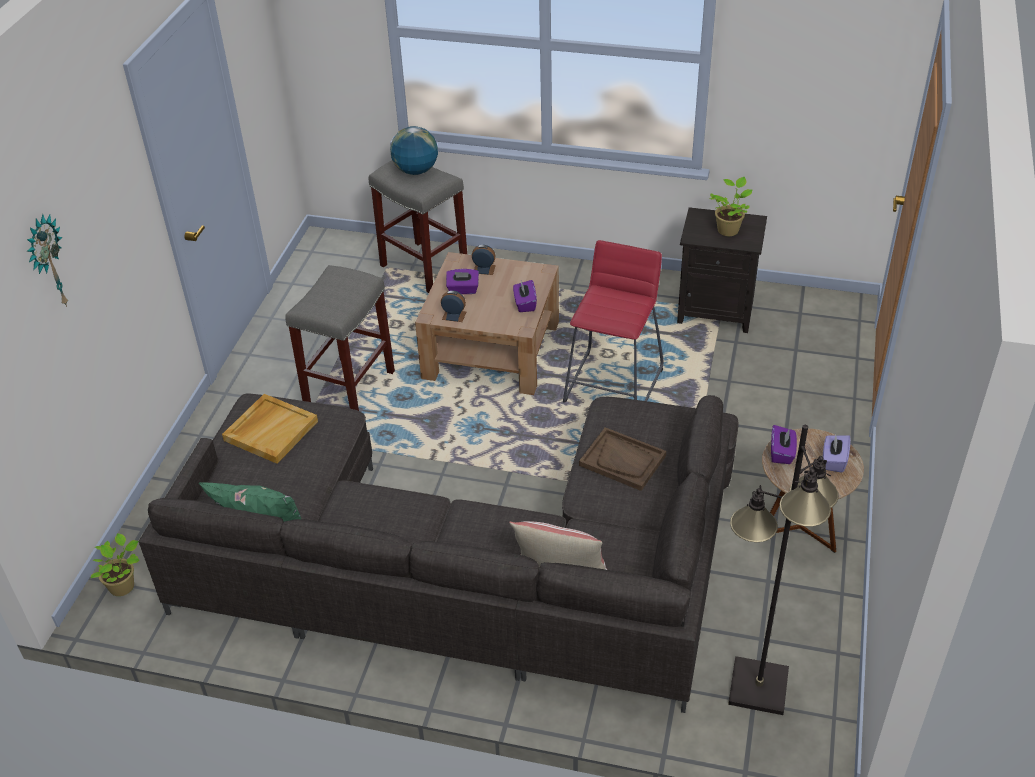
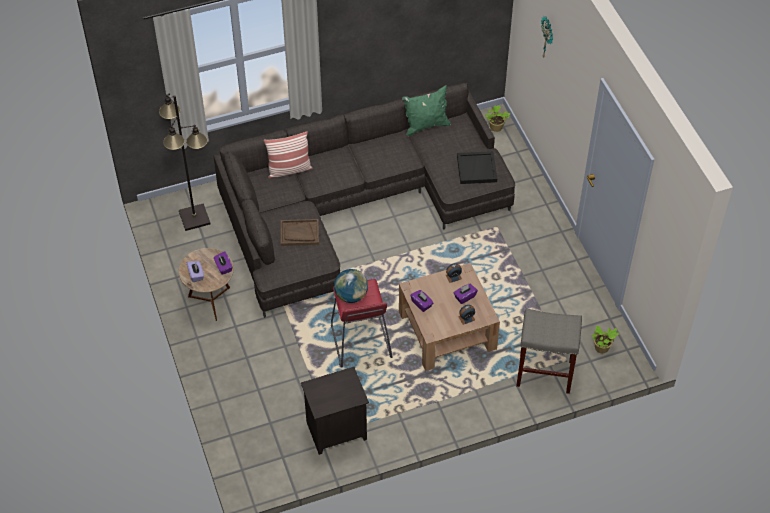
camera: 145 degrees right, 10 degrees up
beige tray [222,394,318,464] -> black tray [457,151,497,184]
grey stool [285,265,395,411] -> none
globe [390,126,438,175] -> globe moved to [334,269,368,303]
potted plant [709,177,752,236] -> potted plant moved to [592,325,619,353]

